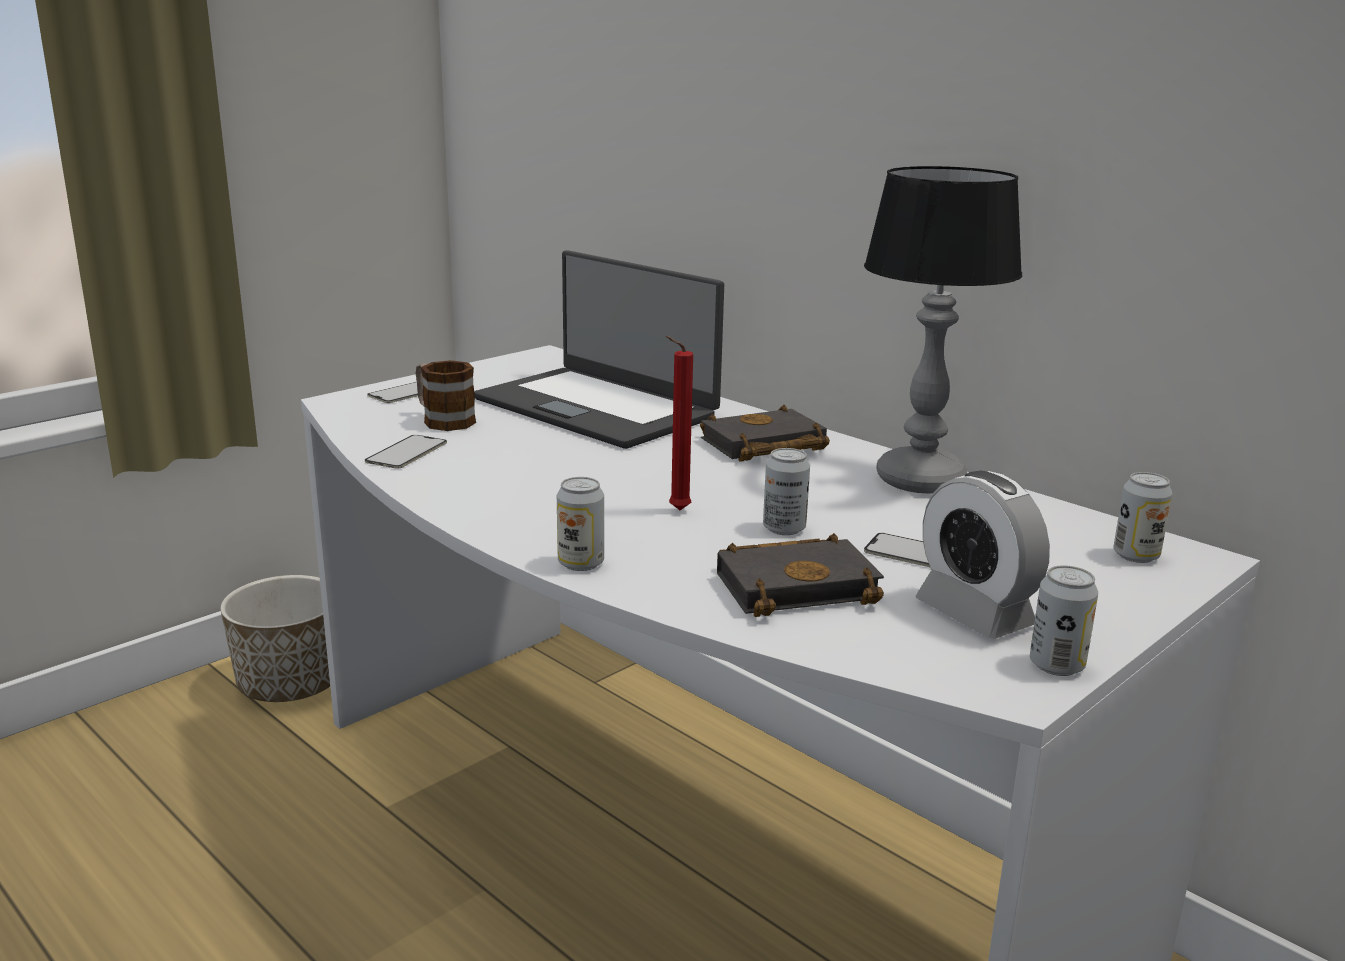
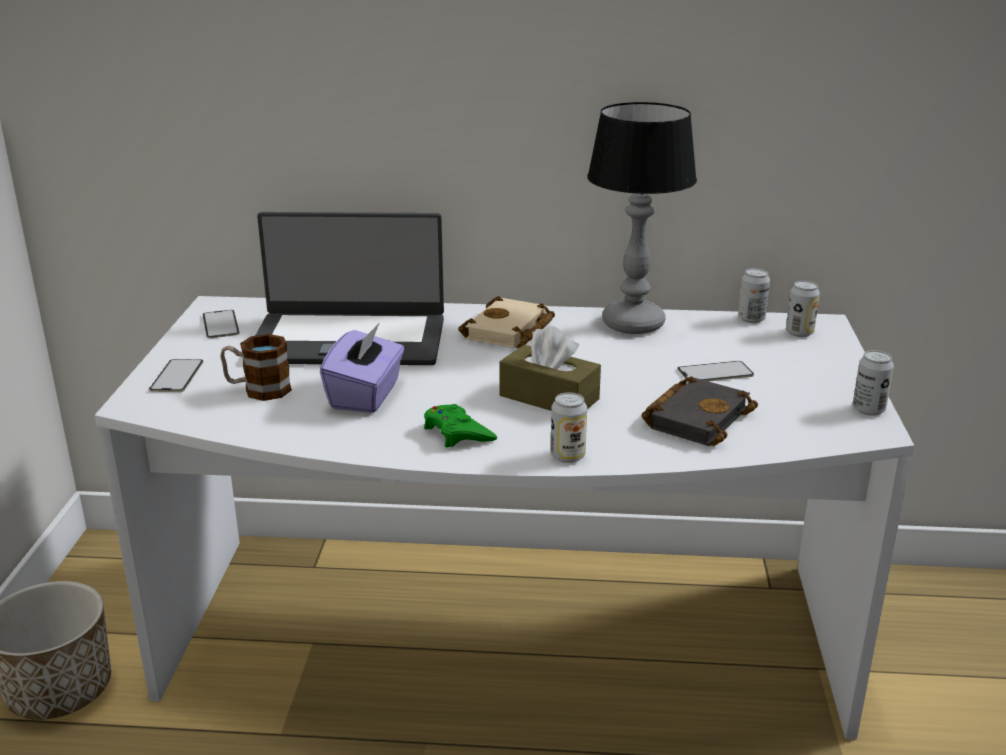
camera: 40 degrees left, 5 degrees up
phone [365,435,447,469] -> phone moved to [203,310,240,338]
red candle [665,336,693,510] -> brown tissue box [500,326,601,411]
black book [700,405,830,462] -> beige book [458,296,555,348]
can [763,448,810,535] -> can moved to [738,268,770,323]
alarm clock [916,470,1050,639] -> none
none -> purple tissue box [320,324,404,413]
none -> green game controller [424,404,497,447]

